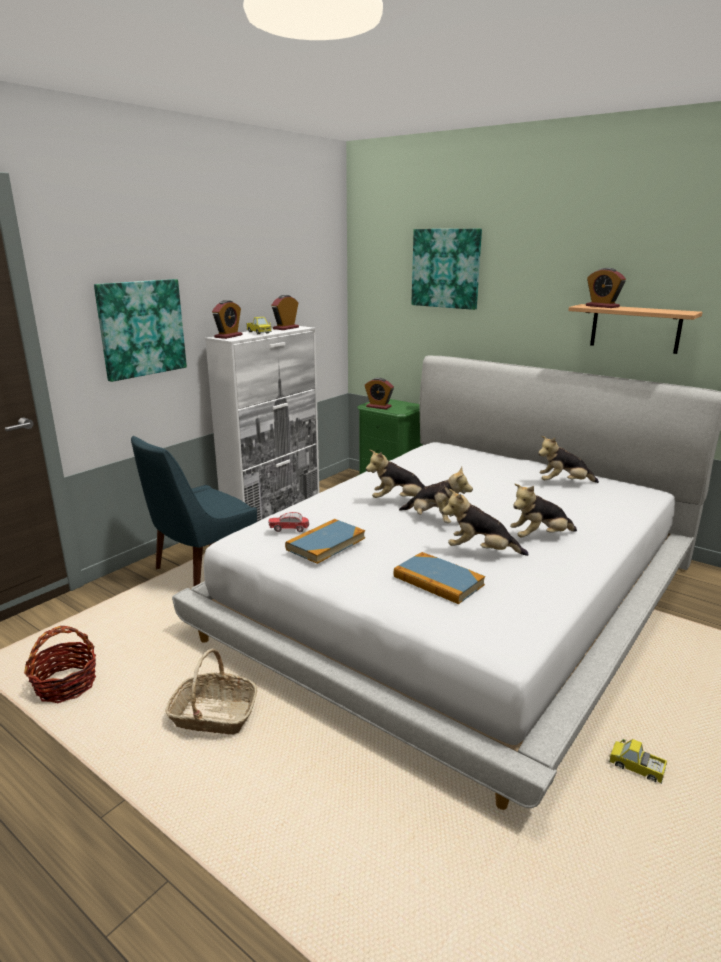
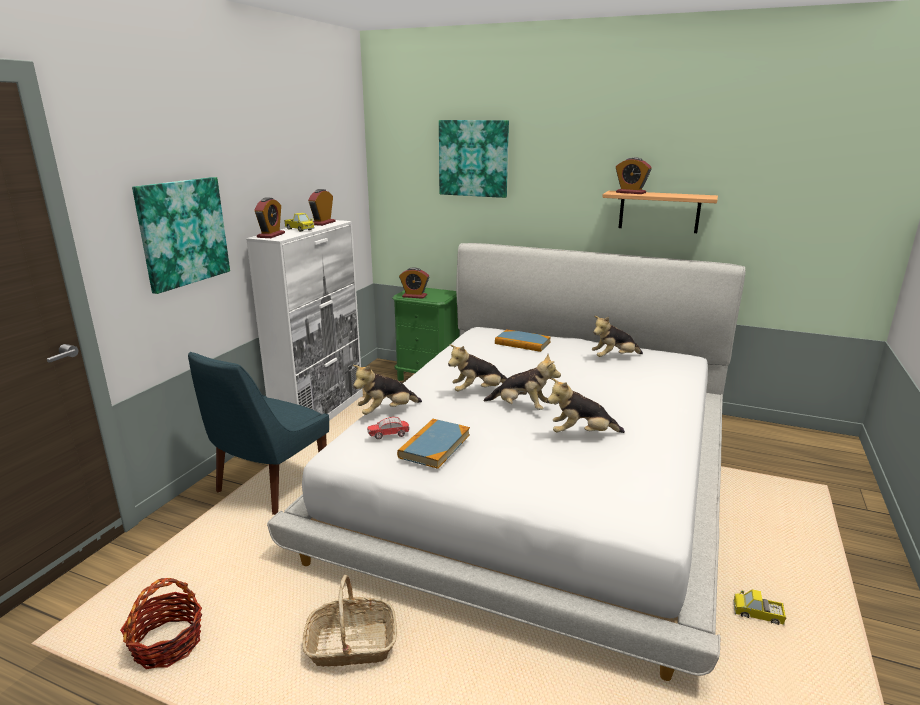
camera: 15 degrees left, 0 degrees up
book [394,552,485,604] -> book moved to [495,329,551,352]
plush toy [510,484,577,538] -> plush toy moved to [353,365,422,415]

